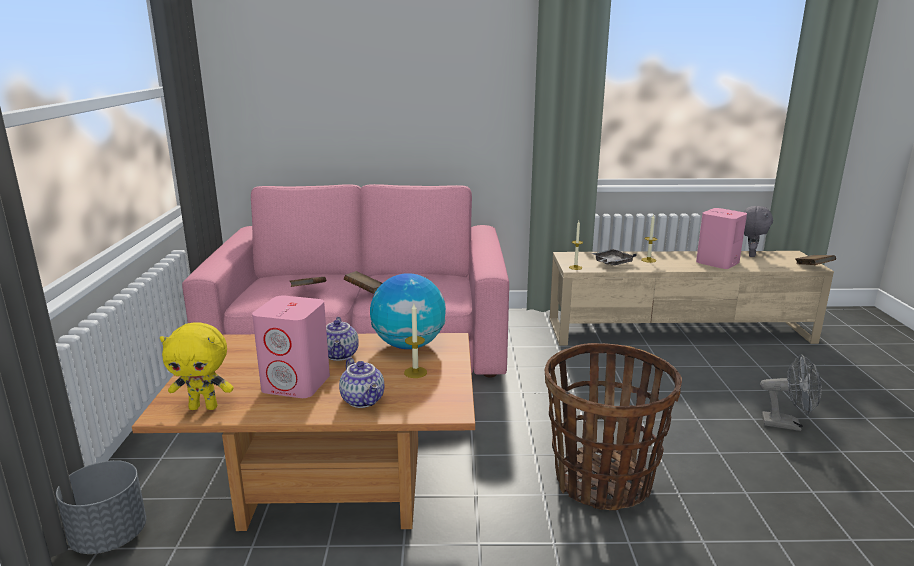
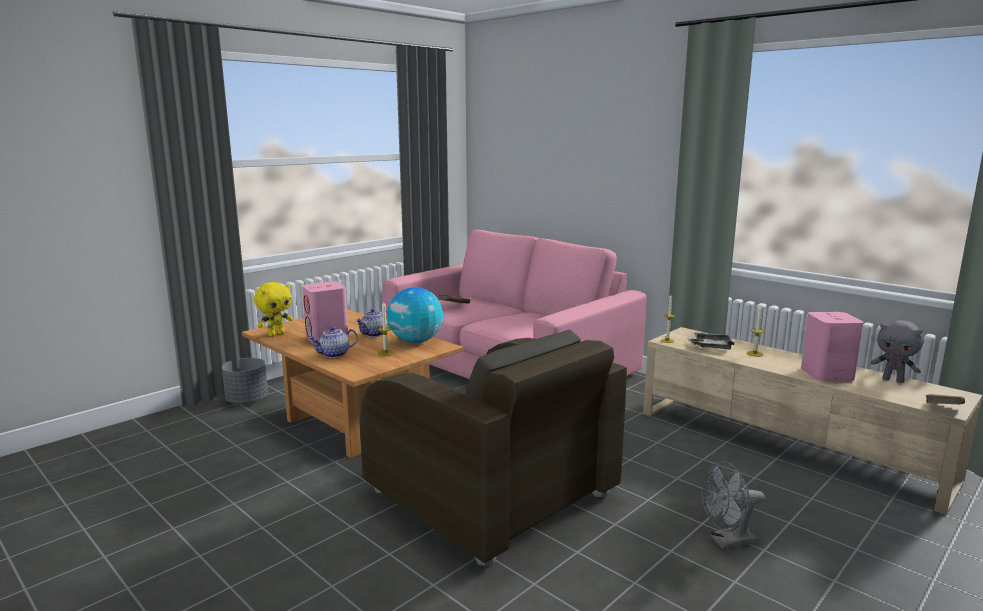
camera: 45 degrees right, 5 degrees down
yellow plush toy [160,322,233,410] -> yellow plush toy turned 90 degrees counterclockwise [254,282,293,337]
teapot [339,357,384,408] -> teapot turned 45 degrees clockwise [309,327,358,358]
brown book [344,271,382,294] -> none
basket [544,343,682,510] -> brown armchair [360,330,627,566]
grey plush toy [744,206,773,257] -> grey plush toy turned 60 degrees clockwise [871,320,924,383]
grey fan [760,354,822,431] -> grey fan turned 105 degrees clockwise [701,461,765,549]

